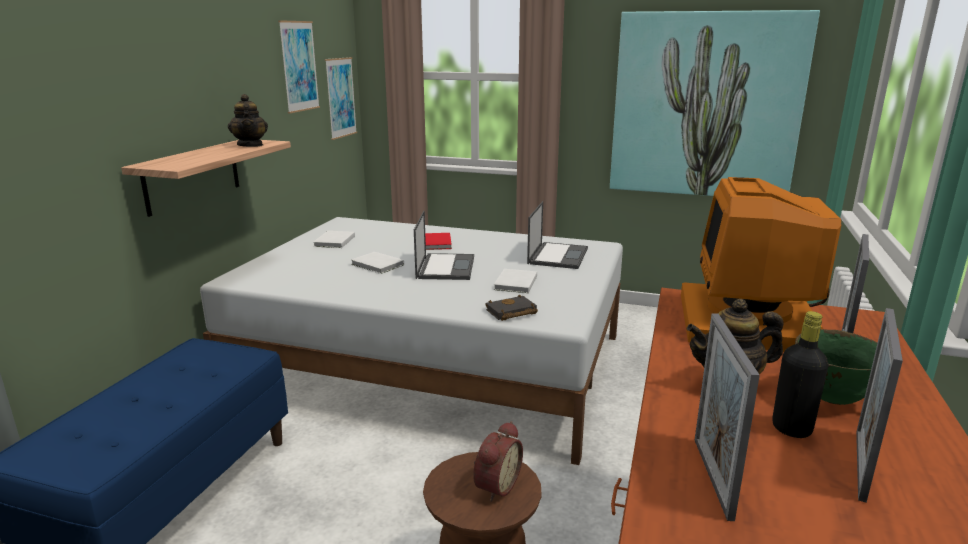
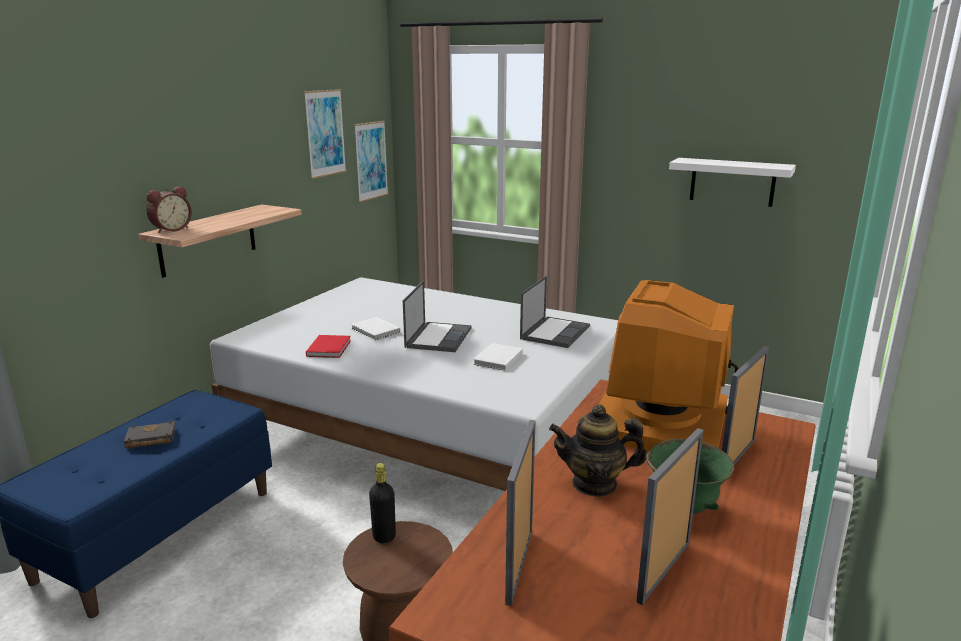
camera: 10 degrees right, 0 degrees up
teapot [228,94,268,147] -> none
white book [314,231,355,248] -> none
red book [425,233,452,250] -> red book moved to [306,335,351,358]
alarm clock [473,421,523,502] -> alarm clock moved to [146,186,192,233]
black book [485,294,538,321] -> black book moved to [124,421,176,449]
picture [610,10,820,196] -> white shelf [669,158,796,207]
black bottle [773,311,829,438] -> black bottle moved to [369,463,396,543]

